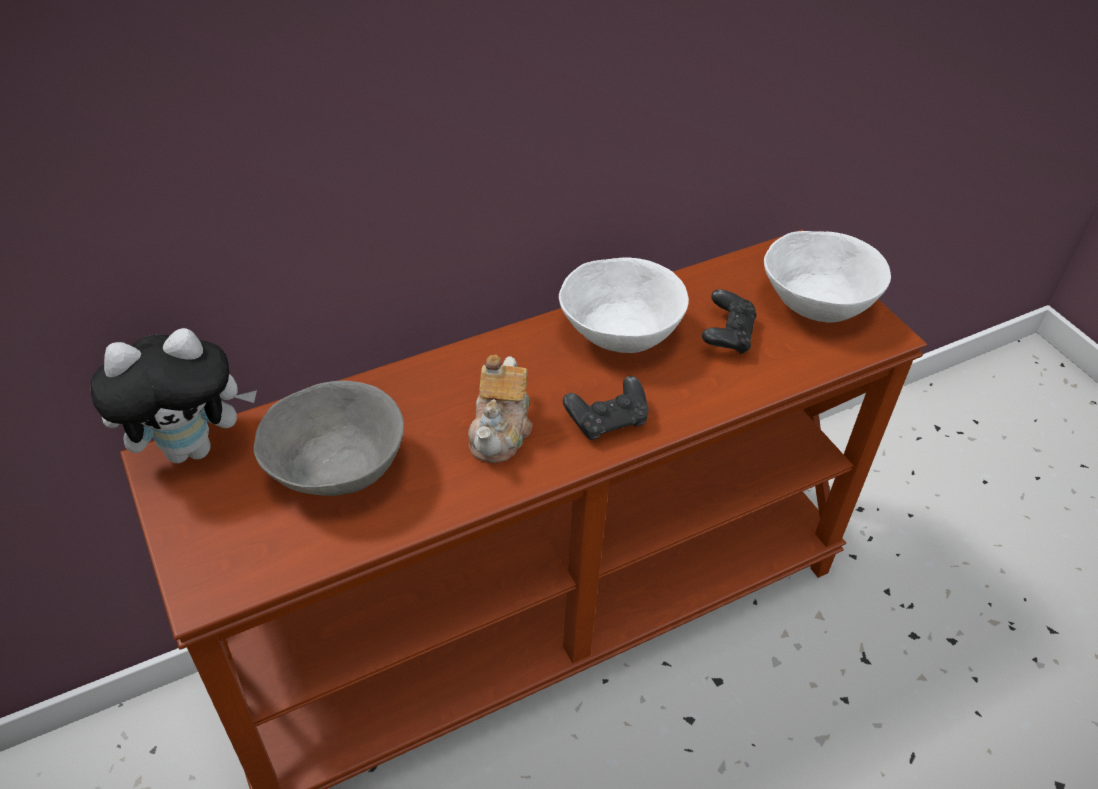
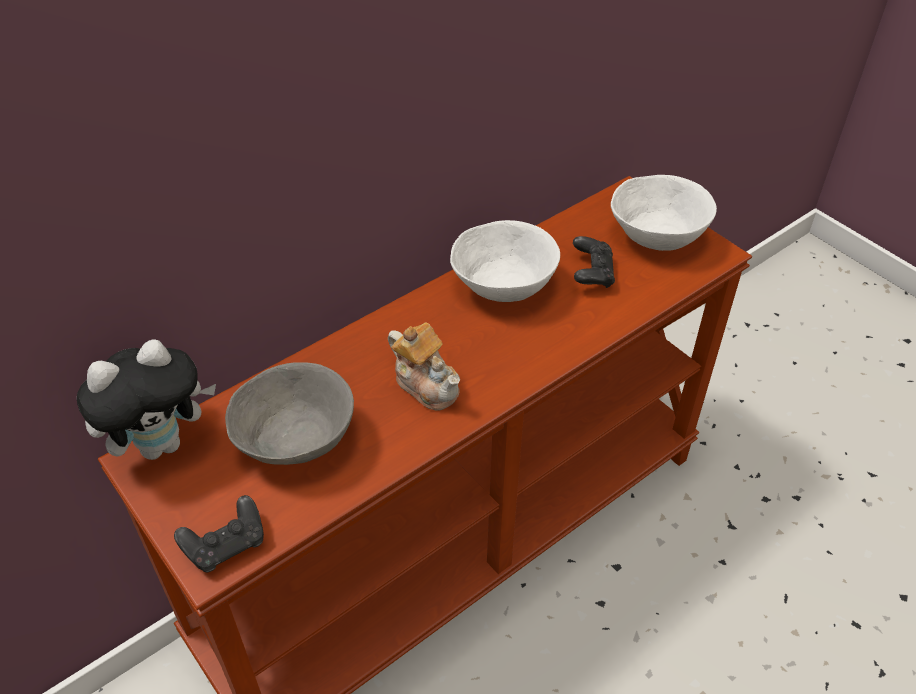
camera: 10 degrees left, 0 degrees up
teapot [468,355,533,463] -> teapot turned 45 degrees counterclockwise [388,322,460,411]
black game controller [563,376,649,440] -> black game controller moved to [174,495,264,573]

